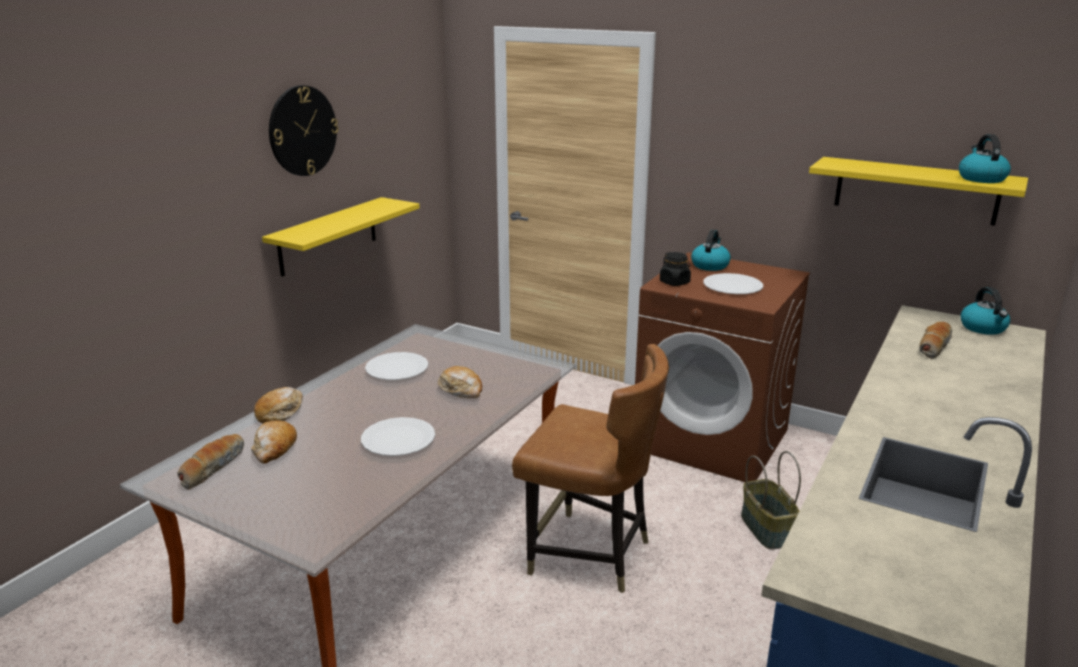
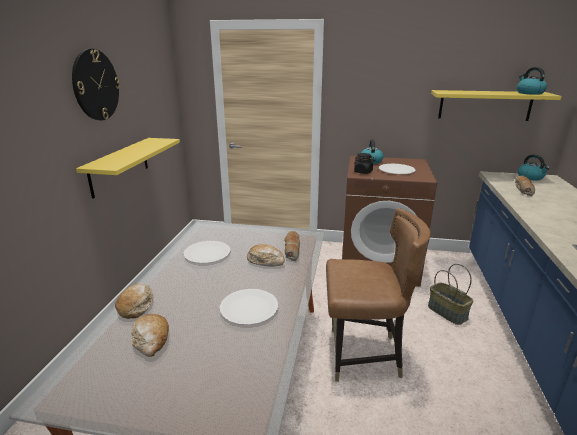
camera: 20 degrees left, 0 degrees up
bread [178,434,244,490] -> bread moved to [284,231,300,261]

